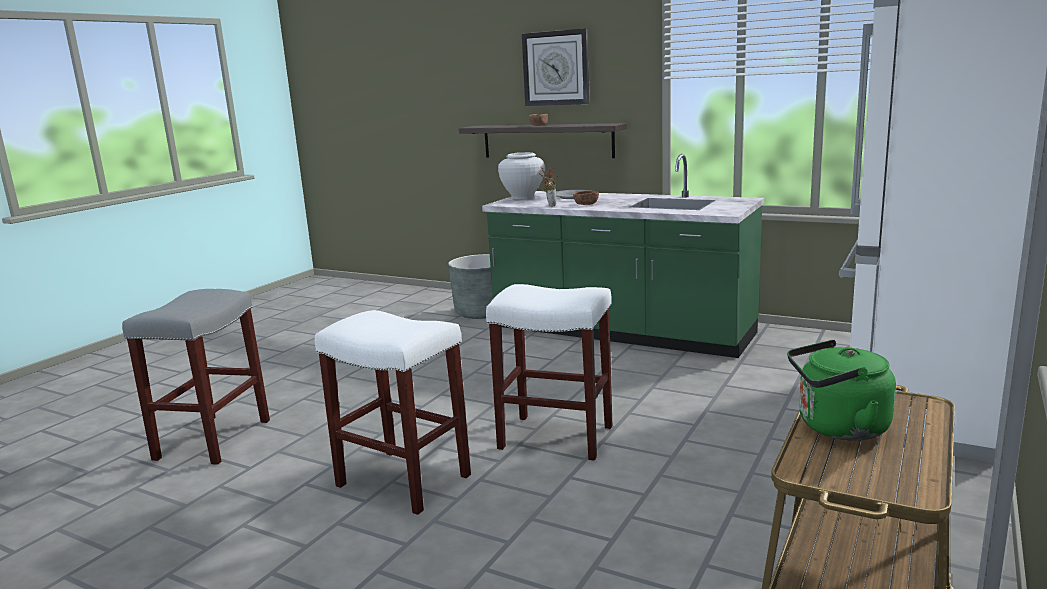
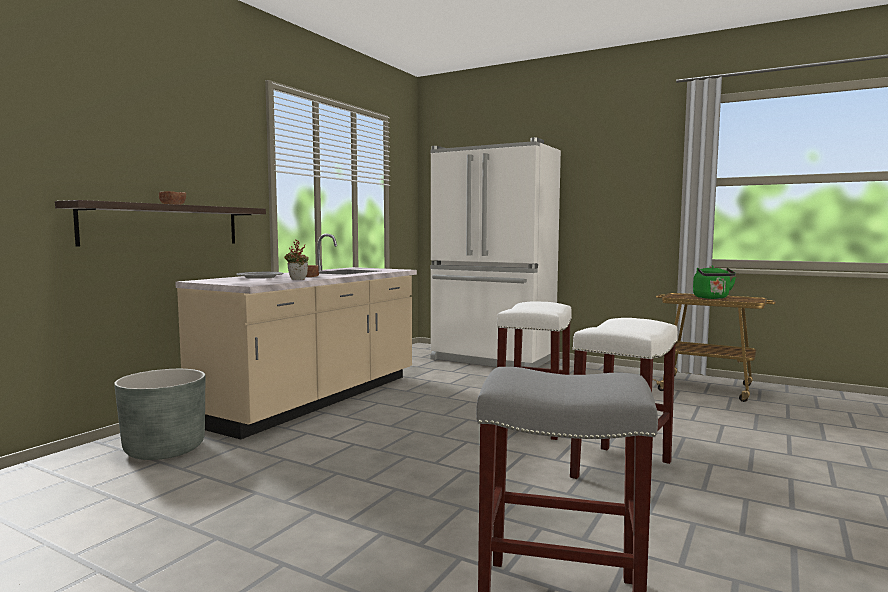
camera: 90 degrees left, 10 degrees down
green counter [482,154,764,358] -> beige counter [175,234,417,439]
white vase [498,152,545,199] -> none
wall clock [522,28,590,106] -> none

